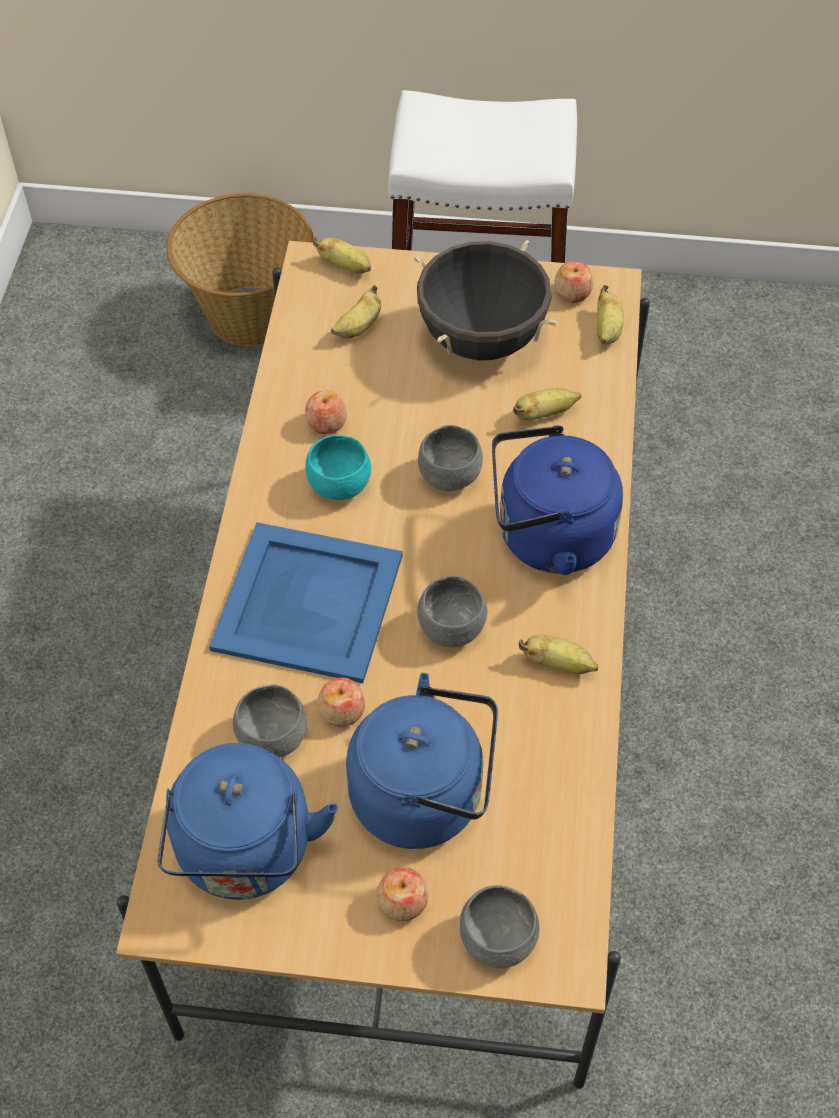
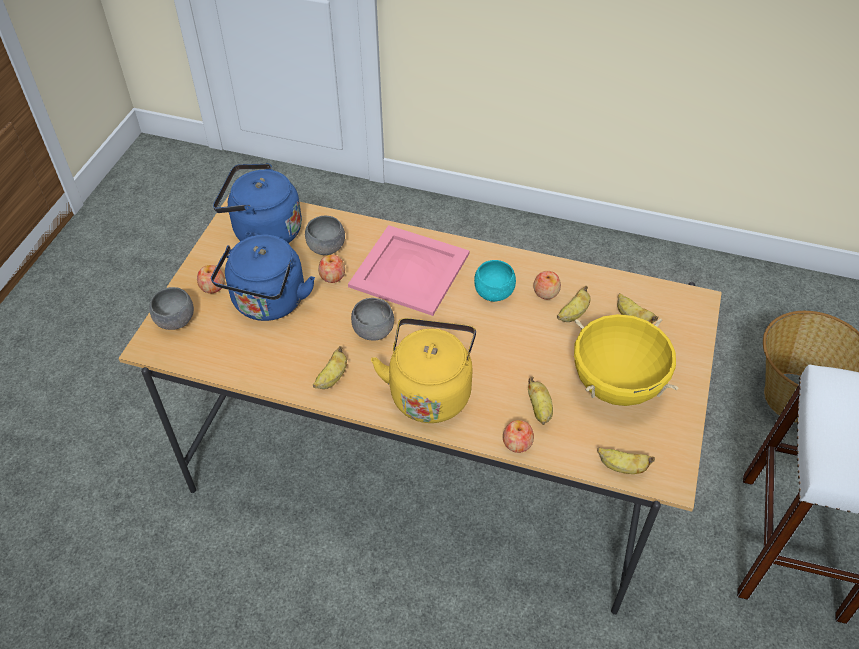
camera: 100 degrees right, 5 degrees down
blue tray [209,522,403,683] -> pink tray [348,225,470,316]
banana [313,237,371,274] -> banana moved to [557,286,591,322]
black cooking pot [414,240,557,360] -> yellow cooking pot [574,314,679,406]
grey bowl [418,425,483,491] -> none
blue kettle [492,425,623,575] -> yellow kettle [371,318,476,423]
apple [554,261,593,303] -> apple moved to [503,420,534,453]

